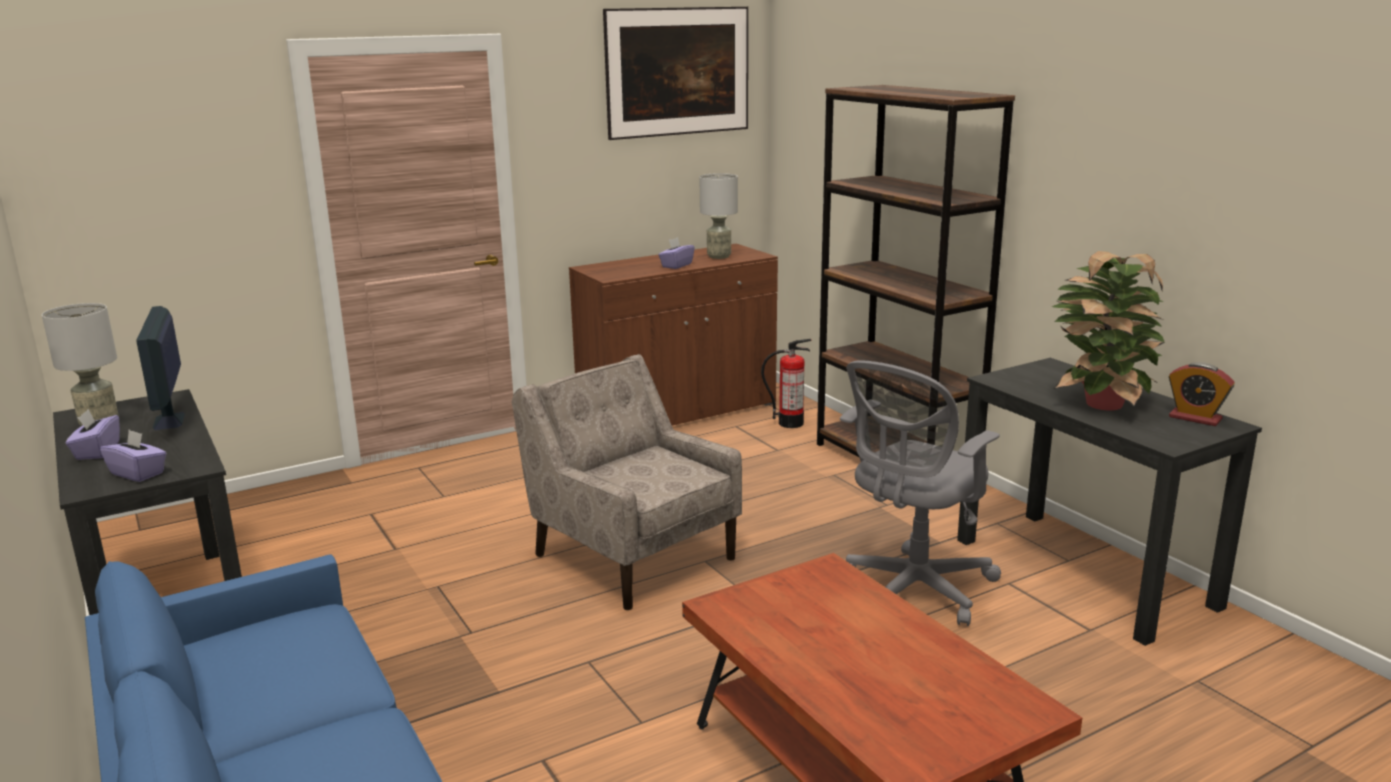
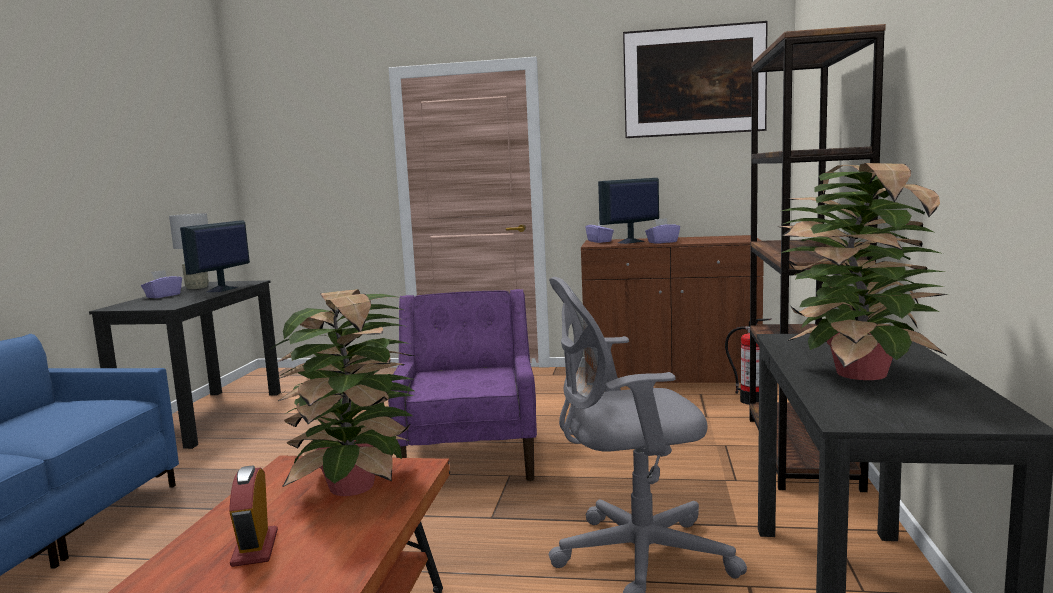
camera: 40 degrees right, 10 degrees down
purple tissue box [100,430,167,482] -> purple tissue box moved to [585,223,614,243]
beige armchair [511,354,742,610] -> purple armchair [388,289,537,481]
grey table lamp [700,173,738,259] -> none
alarm clock [1169,362,1235,426] -> alarm clock moved to [229,465,278,567]
none -> potted plant [268,289,414,496]
none -> monitor [598,178,659,244]

